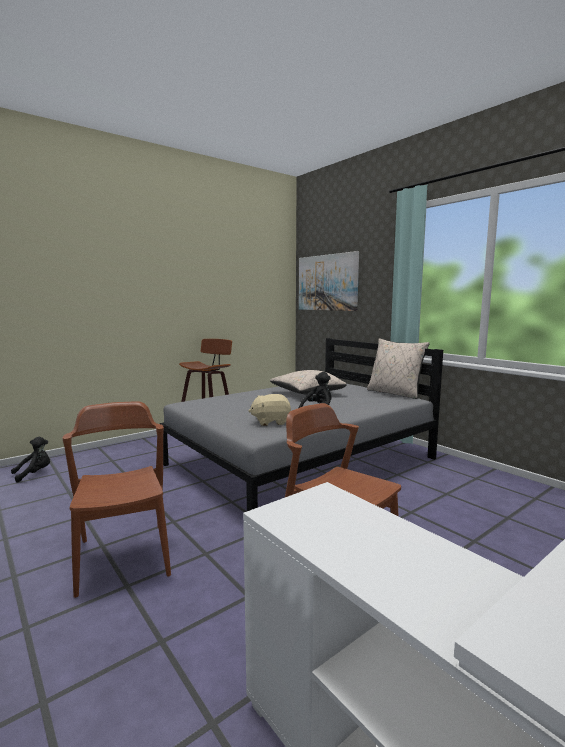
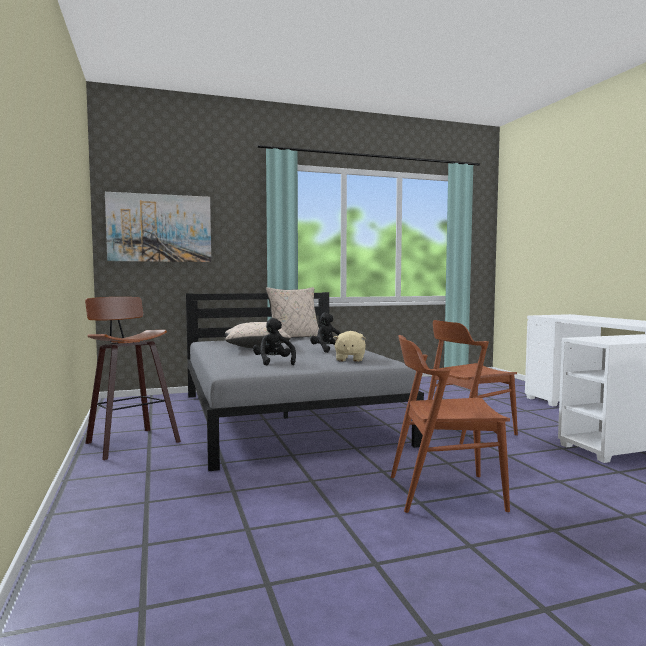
camera: 70 degrees left, 5 degrees down
black plush toy [11,437,50,483] -> black plush toy moved to [253,318,296,366]

